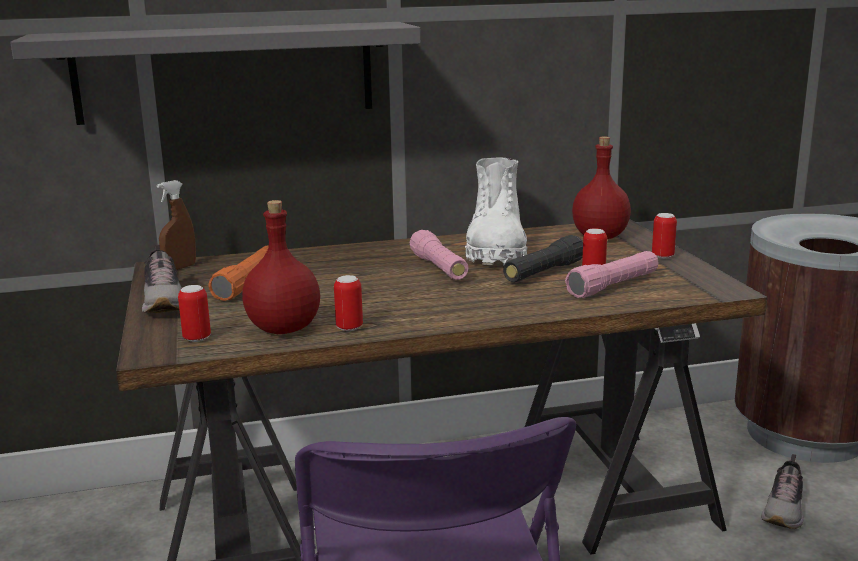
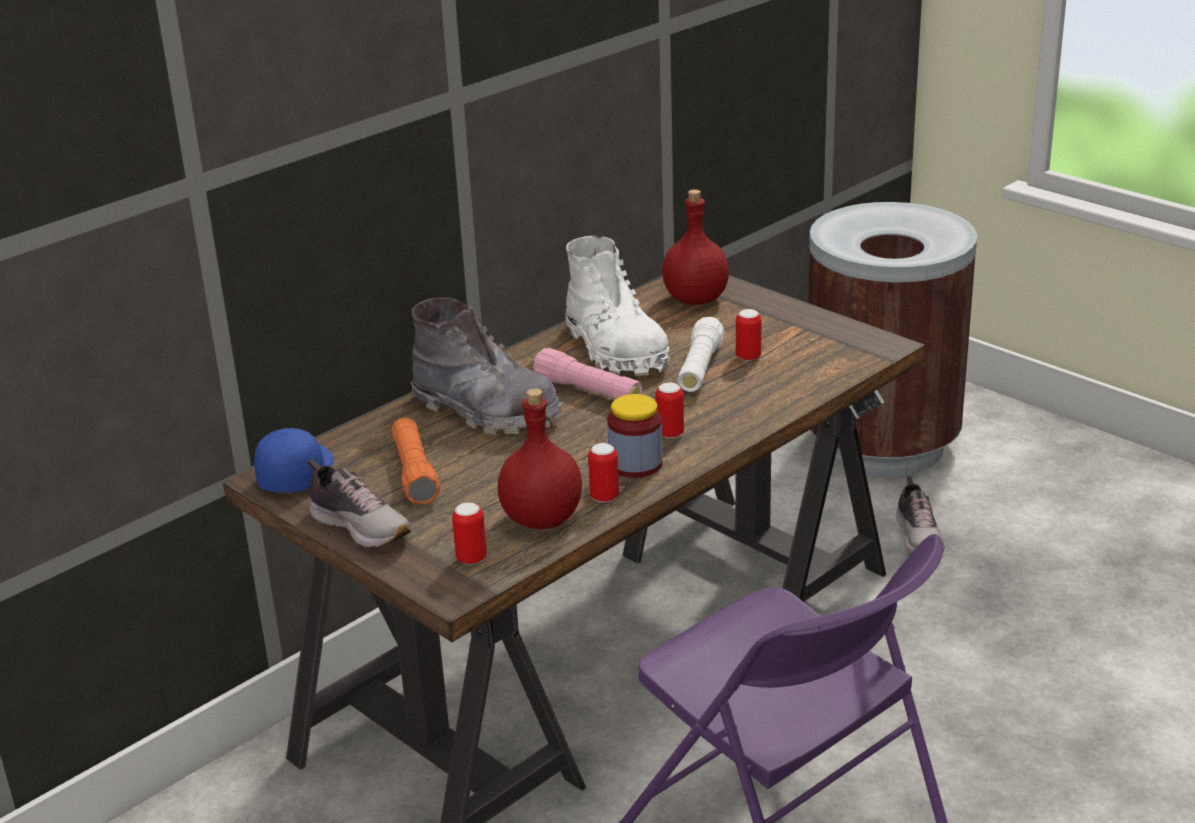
camera: 30 degrees left, 10 degrees up
grey shelf [10,22,421,125] -> none
brown spray bottle [157,180,196,270] -> blue cap [254,428,334,493]
black flashlight [503,235,583,282] -> white flashlight [678,317,724,392]
pink flashlight [565,251,659,298] -> none
can [652,213,677,259] -> can moved to [655,383,684,439]
none -> grey boot [411,297,562,435]
none -> jar [607,394,663,478]

